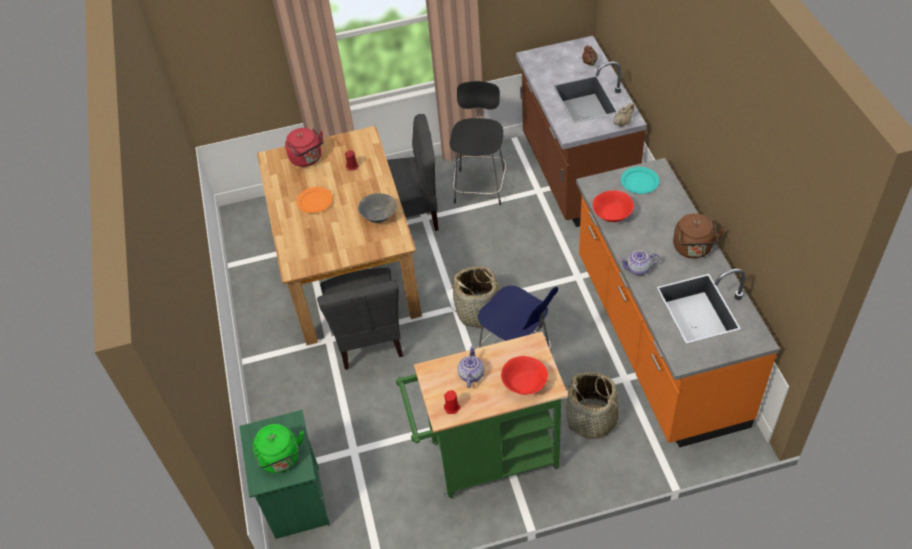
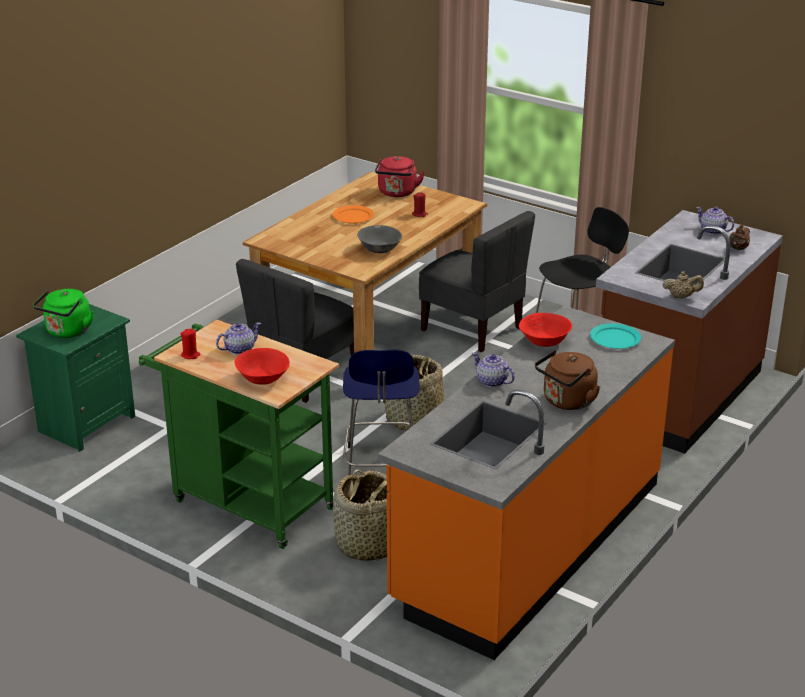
camera: 45 degrees right, 20 degrees down
none -> teapot [696,207,734,235]

